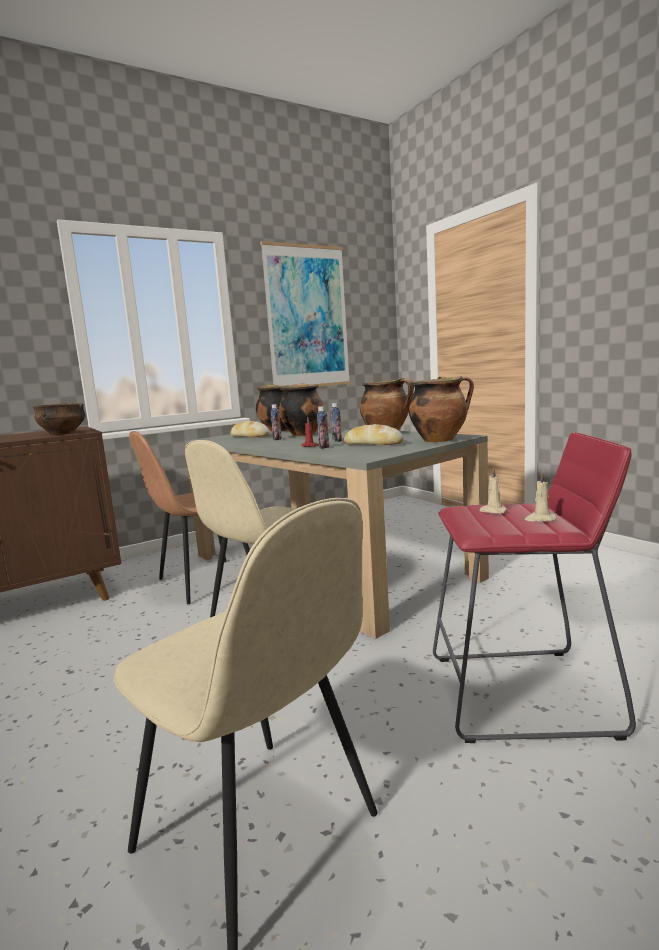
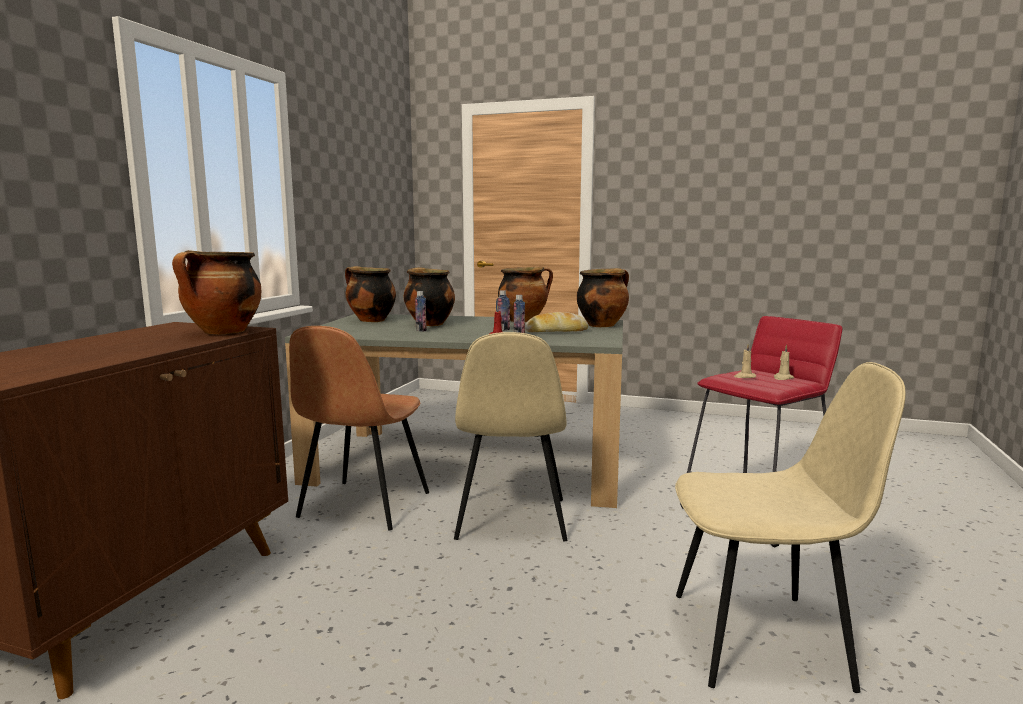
camera: 40 degrees left, 0 degrees up
bowl [33,403,85,435] -> cooking pot [172,250,261,335]
bread [231,421,270,437] -> none
picture [260,241,351,386] -> none

